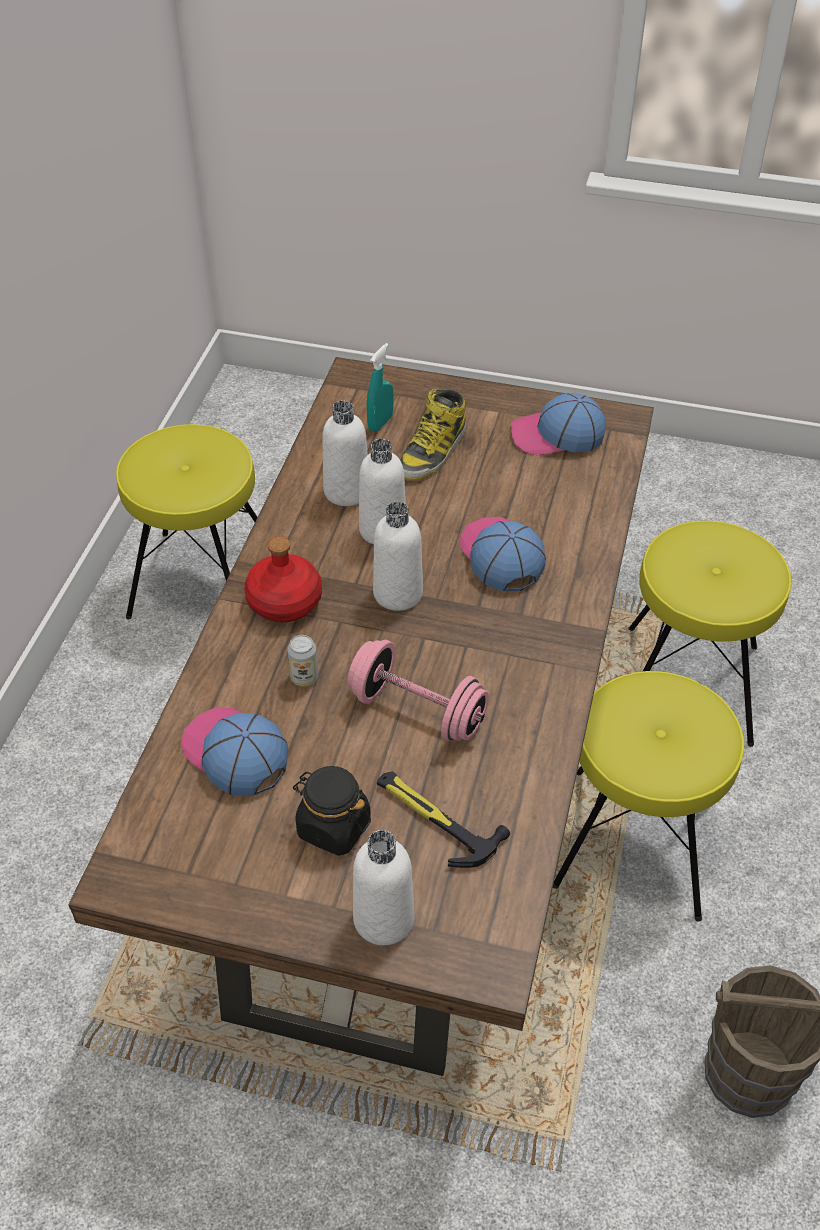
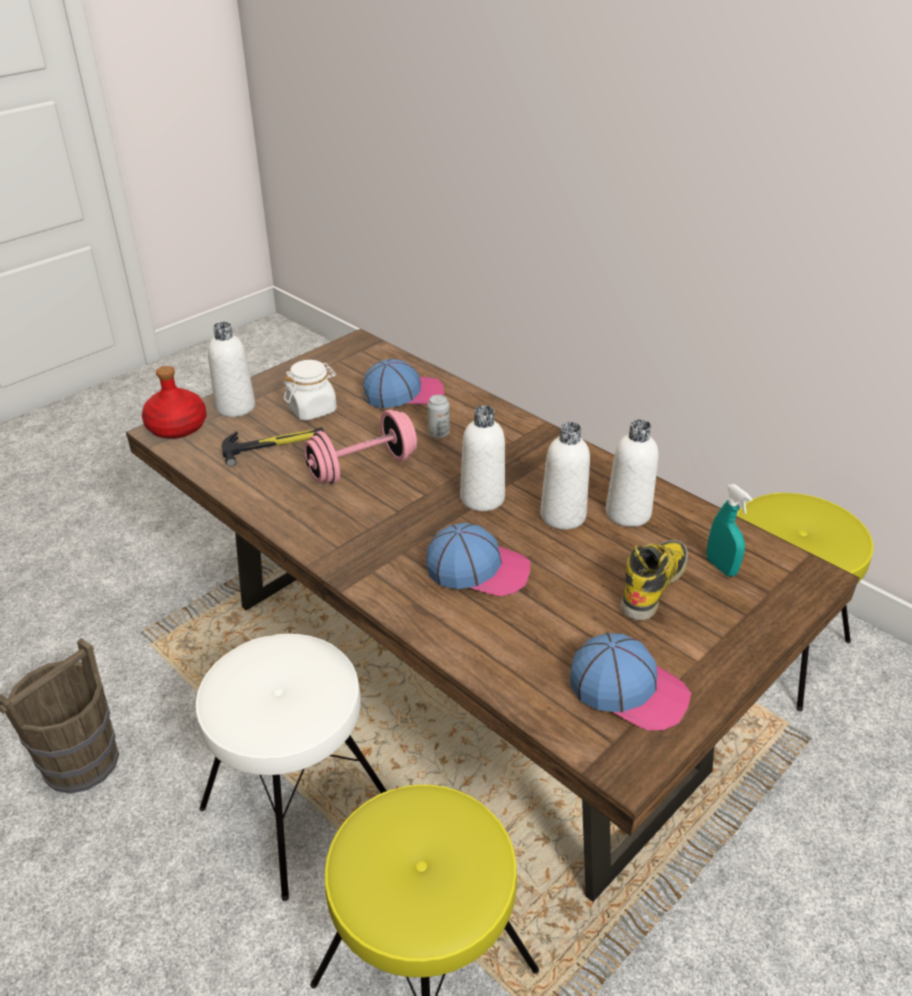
camera: 120 degrees right, 10 degrees down
red bottle [244,536,322,622] -> red bottle moved to [142,366,207,439]
black jar [293,766,371,856] -> white jar [284,360,337,421]
boot [400,389,466,481] -> boot turned 60 degrees clockwise [621,540,688,620]
cap [511,393,606,456] -> cap turned 90 degrees clockwise [570,633,691,730]
yellow stool [553,671,744,921] -> white stool [196,634,387,901]

